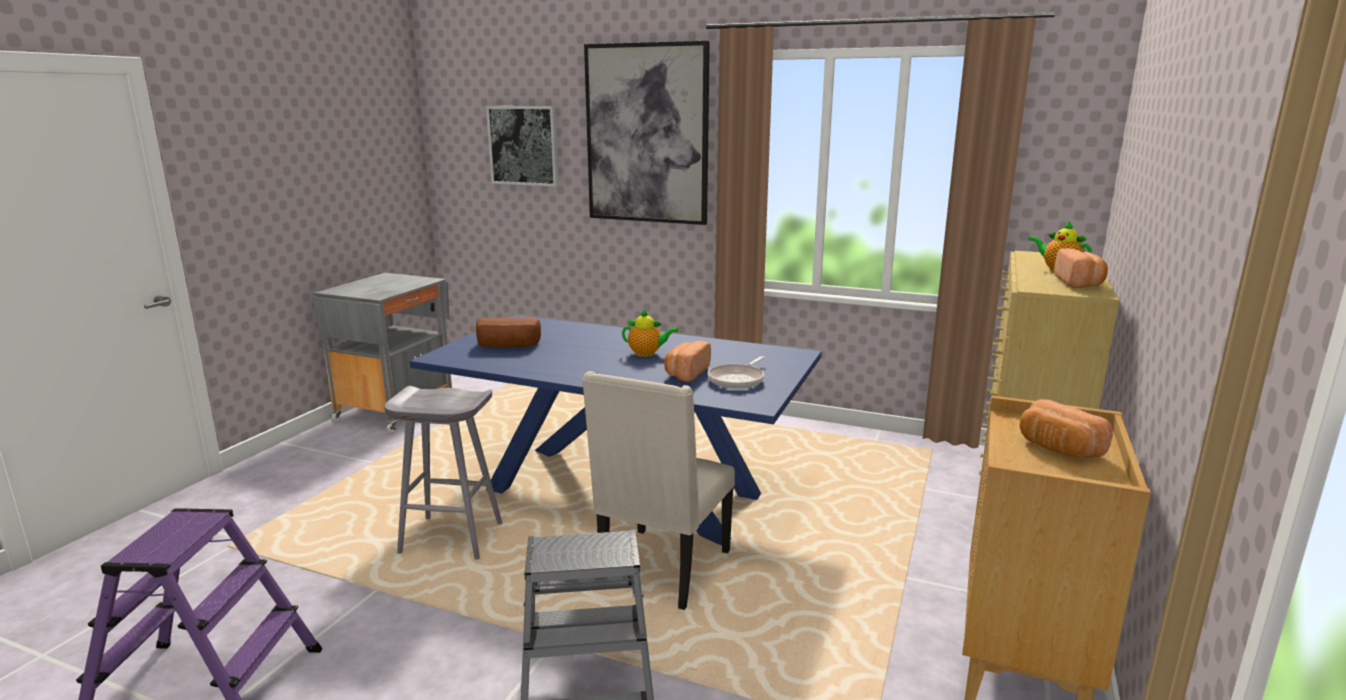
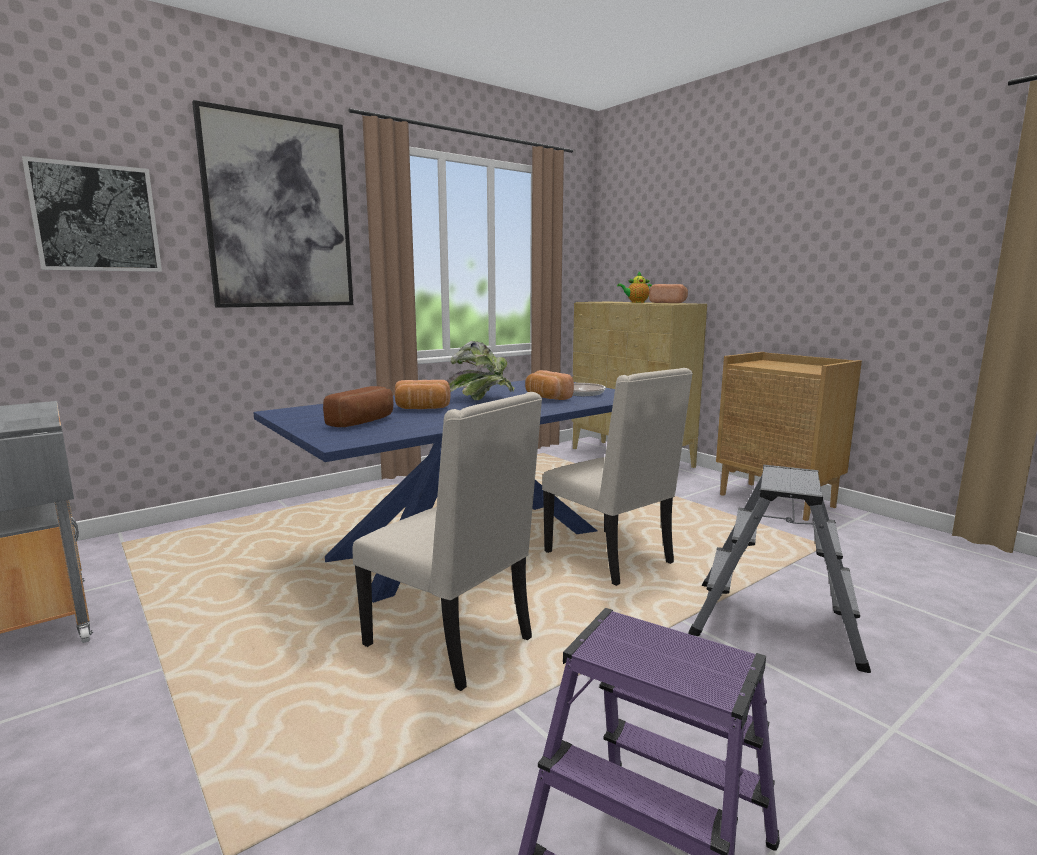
camera: 60 degrees left, 5 degrees down
grey stool [384,386,502,560] -> beige chair [352,392,542,691]
teapot [622,309,679,357] -> potted plant [446,341,515,400]
bread [1019,399,1113,458] -> bread moved to [395,380,451,409]

